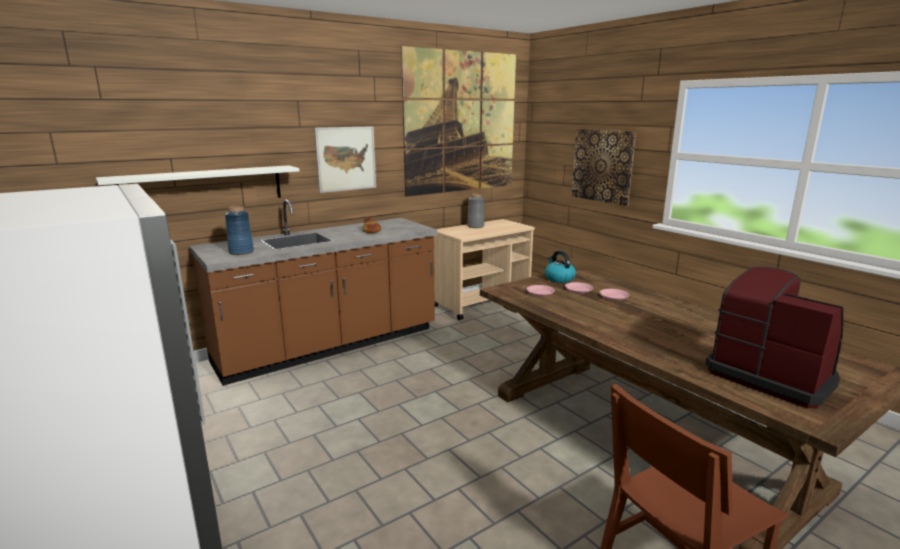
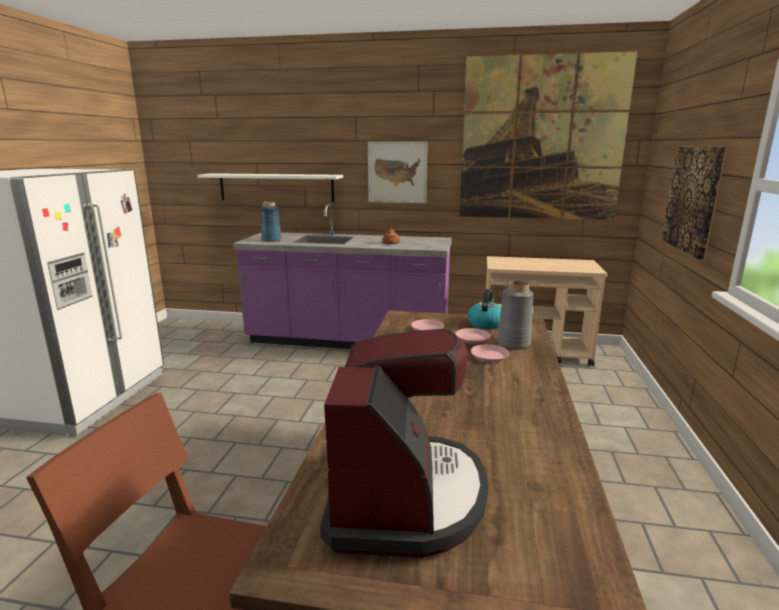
camera: 45 degrees right, 0 degrees up
brown counter [189,200,438,386] -> purple counter [233,204,452,349]
grey vase [467,193,484,228] -> grey vase moved to [497,281,533,350]

